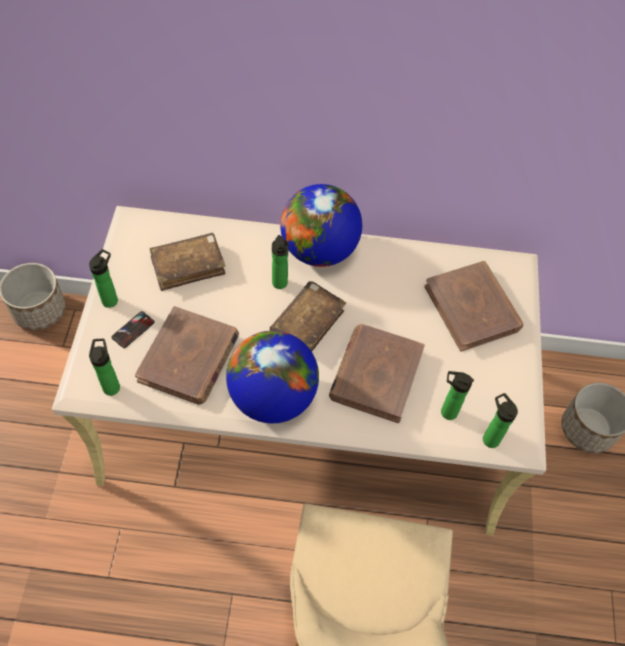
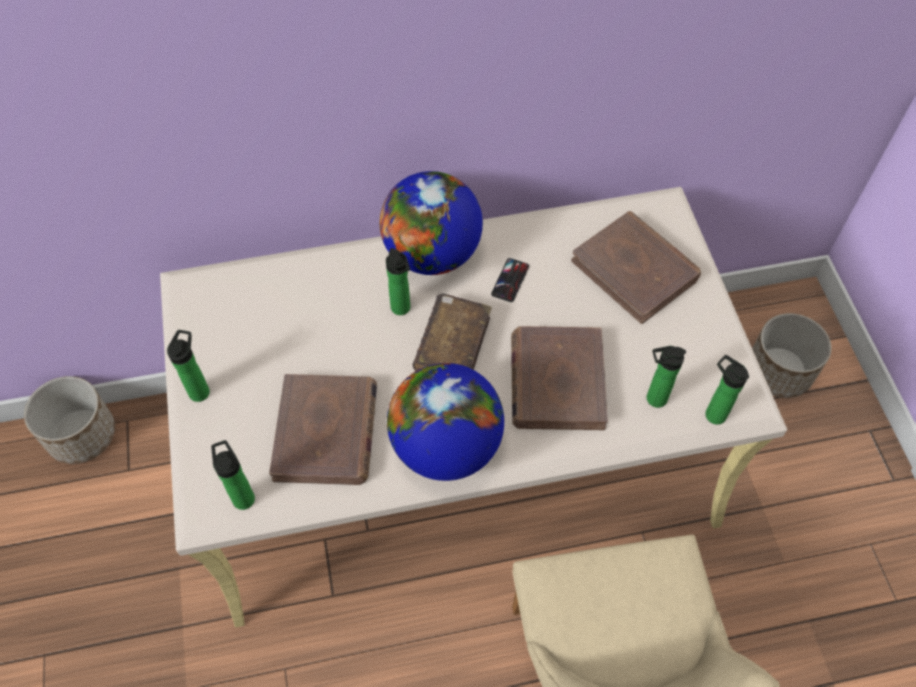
camera: 15 degrees left, 0 degrees up
phone [111,311,155,348] -> phone moved to [491,258,529,302]
brown book [150,233,226,291] -> none

